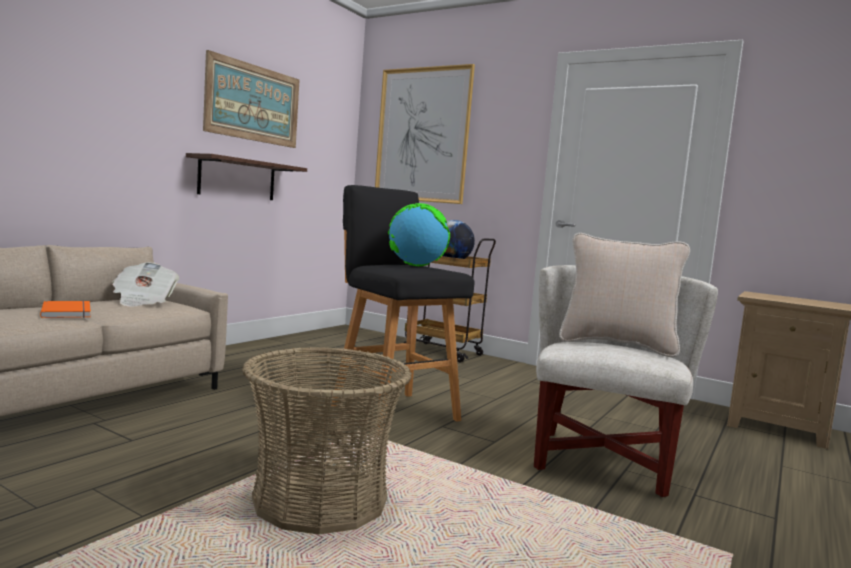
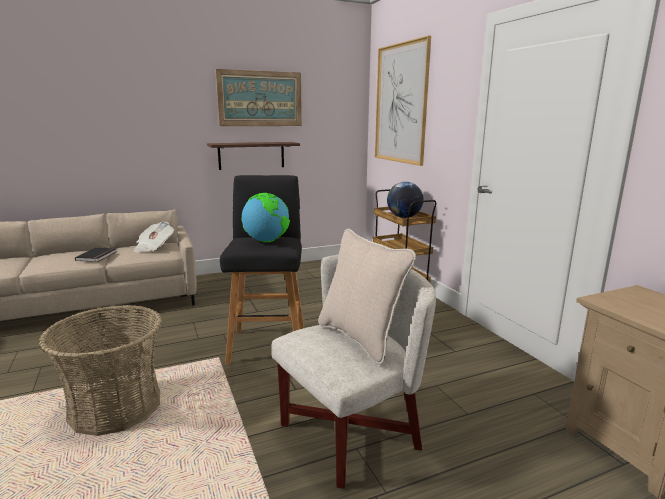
camera: 35 degrees right, 10 degrees up
orange book [40,301,91,318] -> black book [75,248,117,262]

